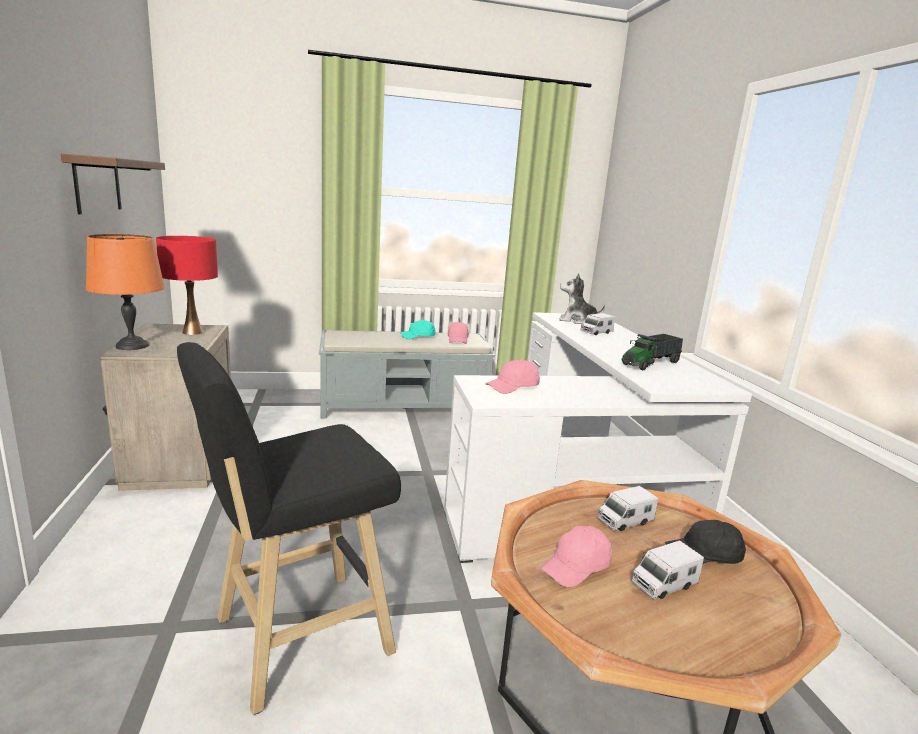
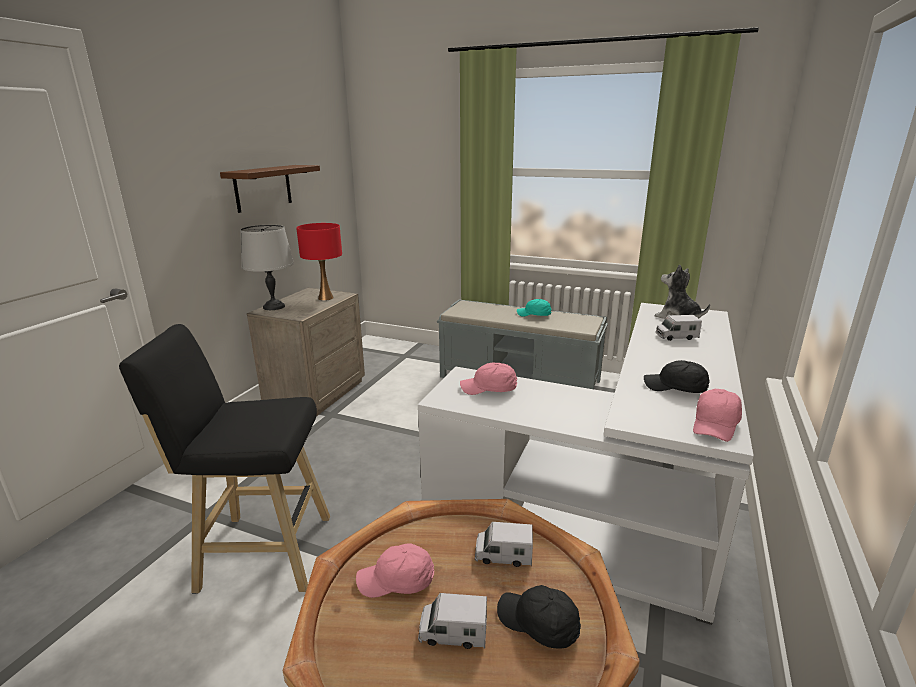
camera: 35 degrees right, 5 degrees up
orange table lamp [86,234,165,350] -> grey table lamp [240,225,294,310]
pink cap [448,322,469,344] -> pink cap moved to [693,389,742,442]
toy truck [621,334,683,370] -> black cap [644,360,710,393]

